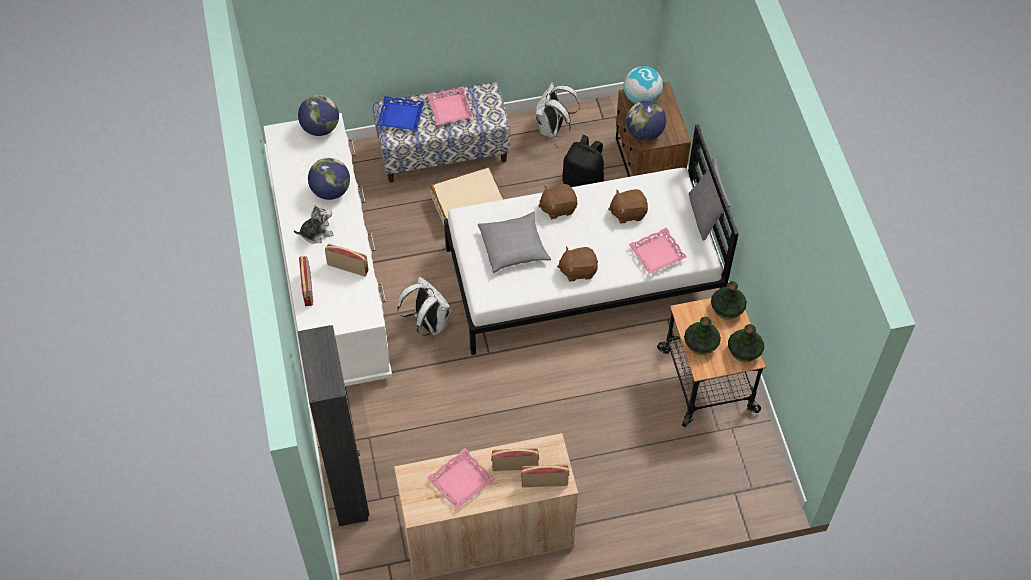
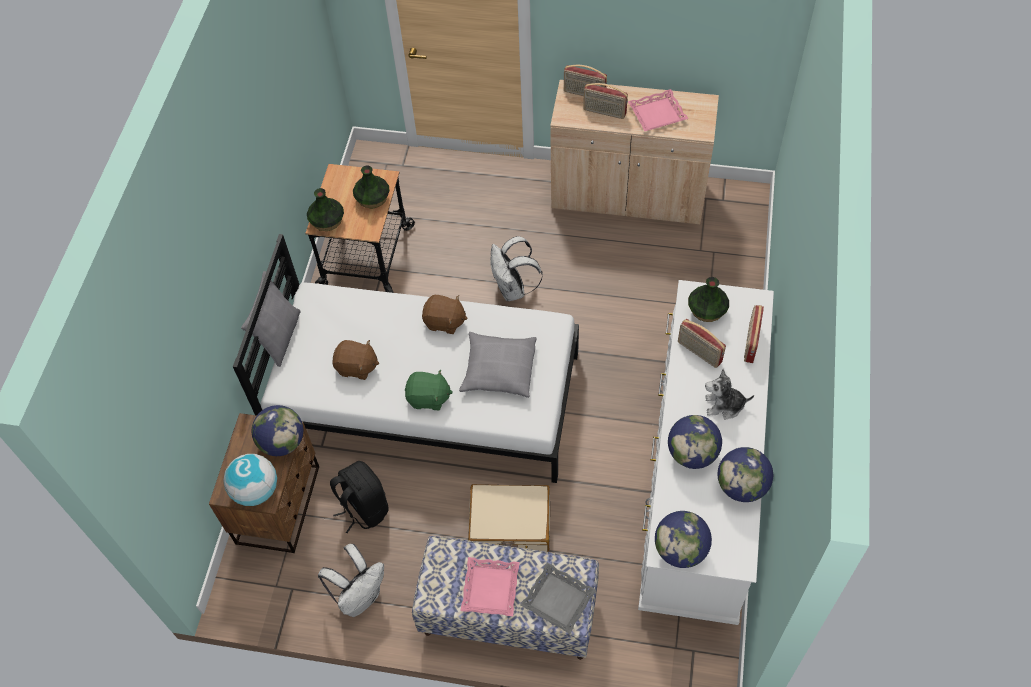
camera: 155 degrees left, 0 degrees up
black wardrobe [297,325,370,526] -> none
blue tray [377,96,425,131] -> grey tray [521,562,596,634]
white backpack [397,277,452,336] -> white backpack moved to [490,236,543,301]
brown plush toy [538,184,578,219] -> green plush toy [405,370,453,410]
pink tray [629,227,687,274] -> none
vase [728,324,764,362] -> vase moved to [688,277,729,322]
none -> globe [717,447,773,502]

